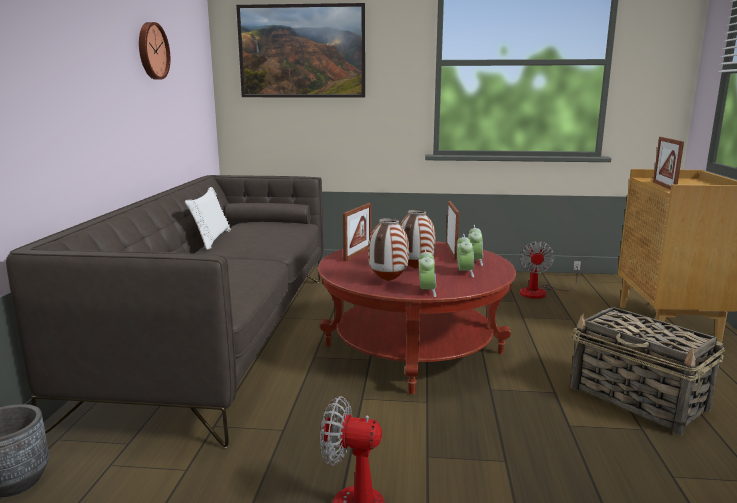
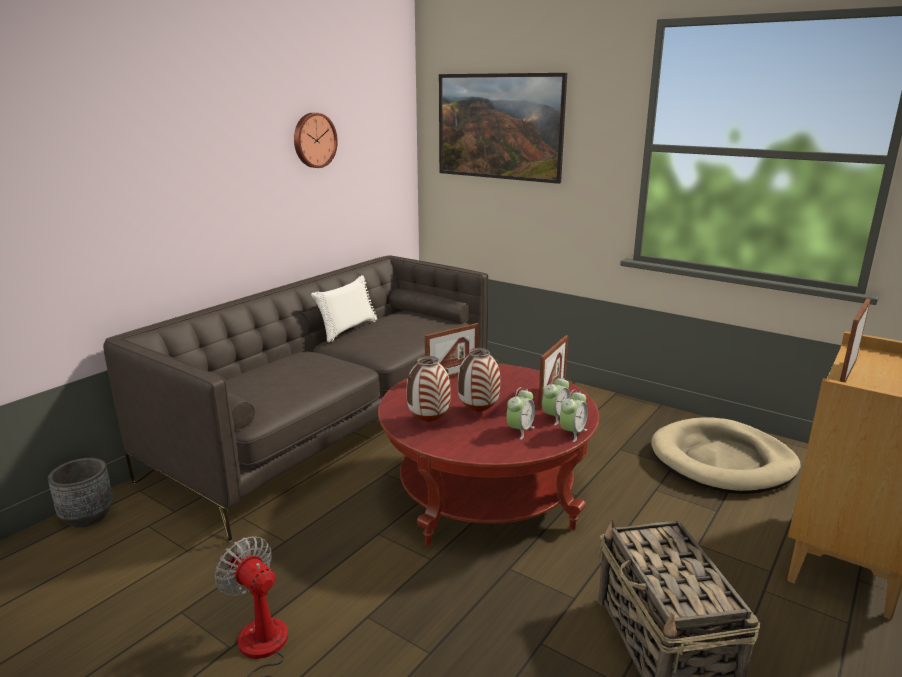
camera: 30 degrees right, 5 degrees up
alarm clock [419,249,436,297] -> alarm clock moved to [560,389,588,442]
fan [520,241,581,299] -> beige dog bed [651,418,801,494]

